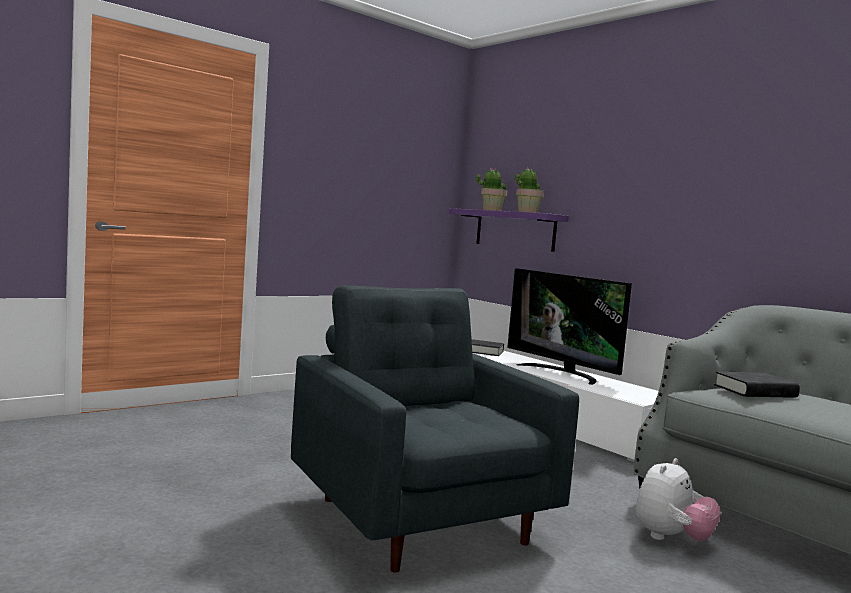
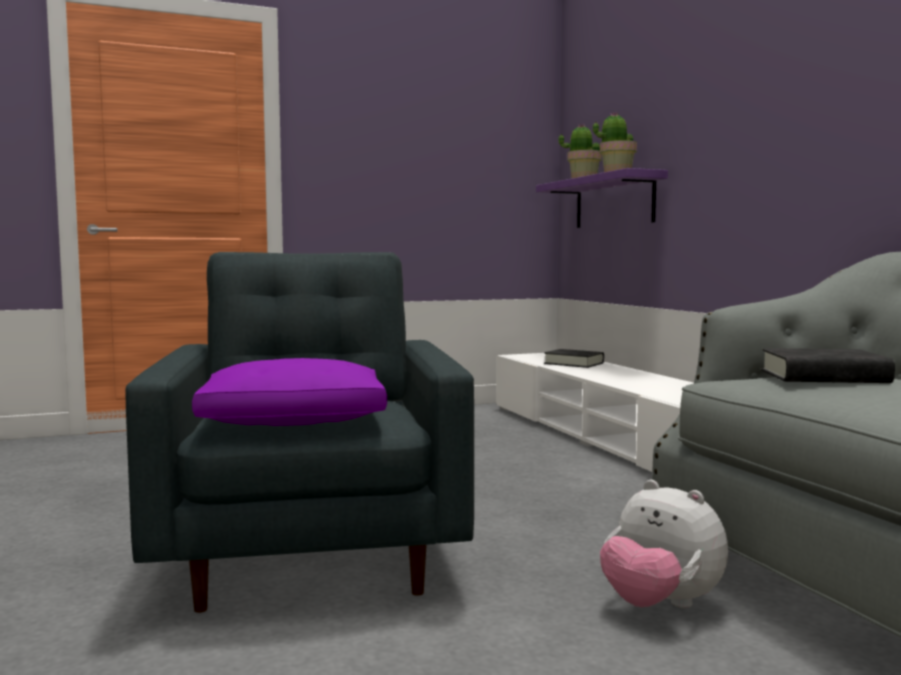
camera: 20 degrees right, 0 degrees up
television [507,268,632,385] -> none
plush toy [636,458,721,541] -> plush toy turned 75 degrees clockwise [600,480,728,608]
none -> purple pillow [192,358,387,426]

